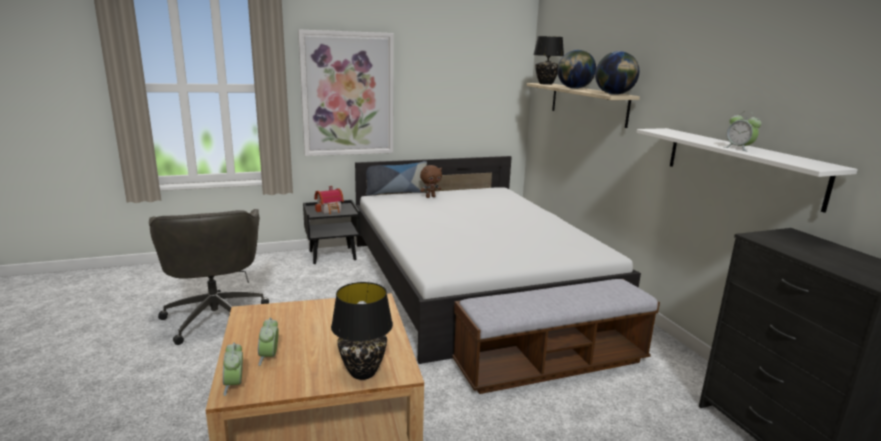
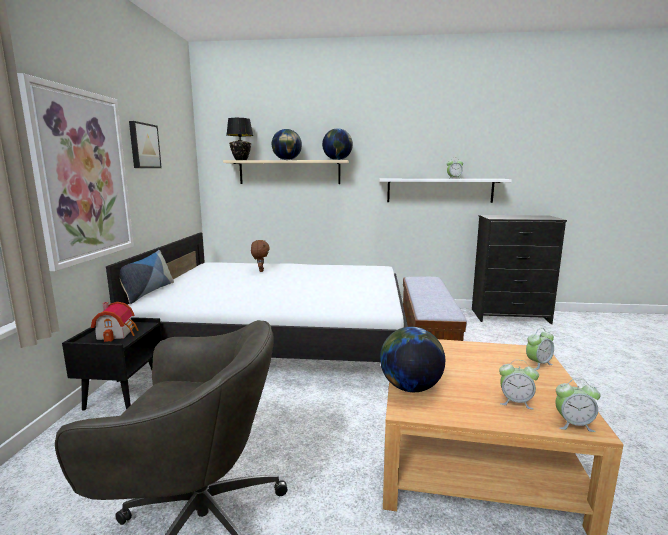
camera: 65 degrees left, 5 degrees down
black table lamp [331,282,393,380] -> alarm clock [526,328,554,370]
brown plush toy [420,165,442,198] -> brown plush toy moved to [251,240,270,272]
none -> picture [129,121,162,168]
none -> globe [380,327,445,392]

